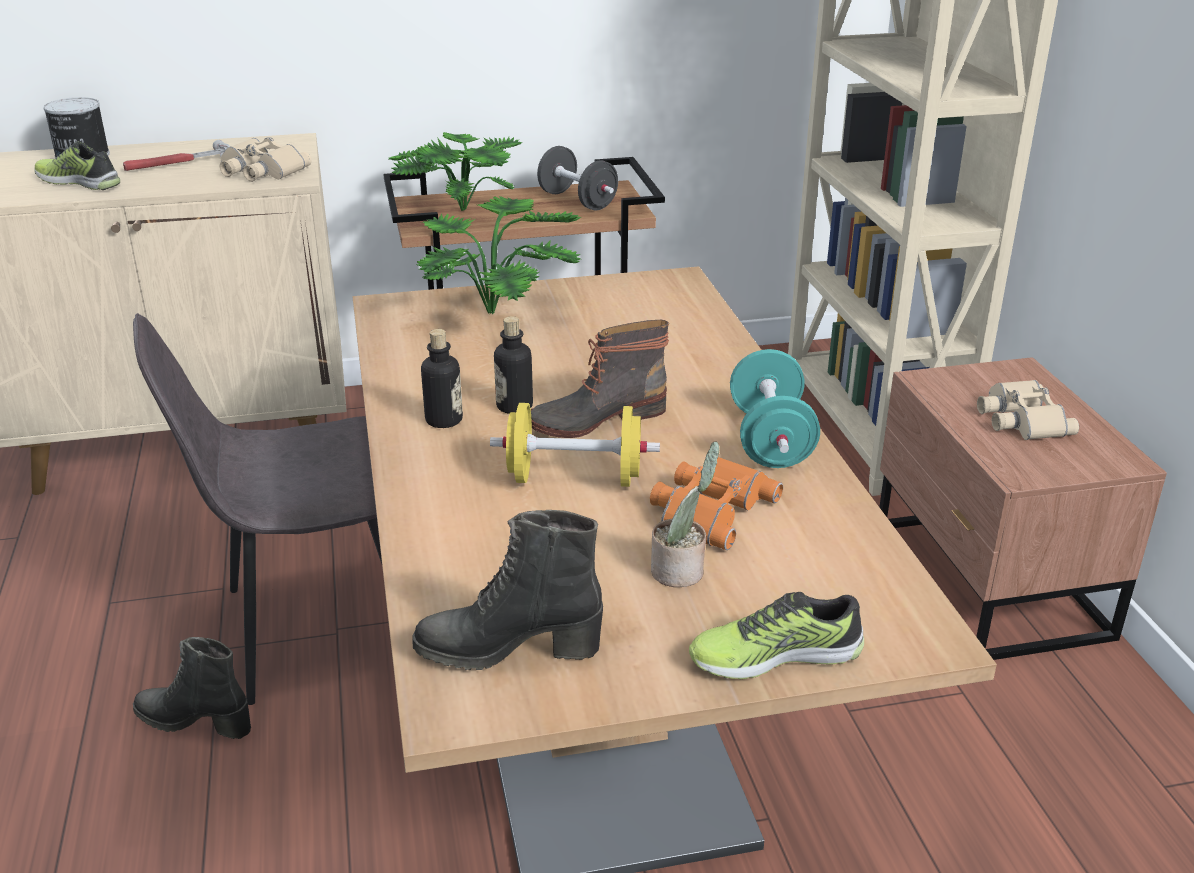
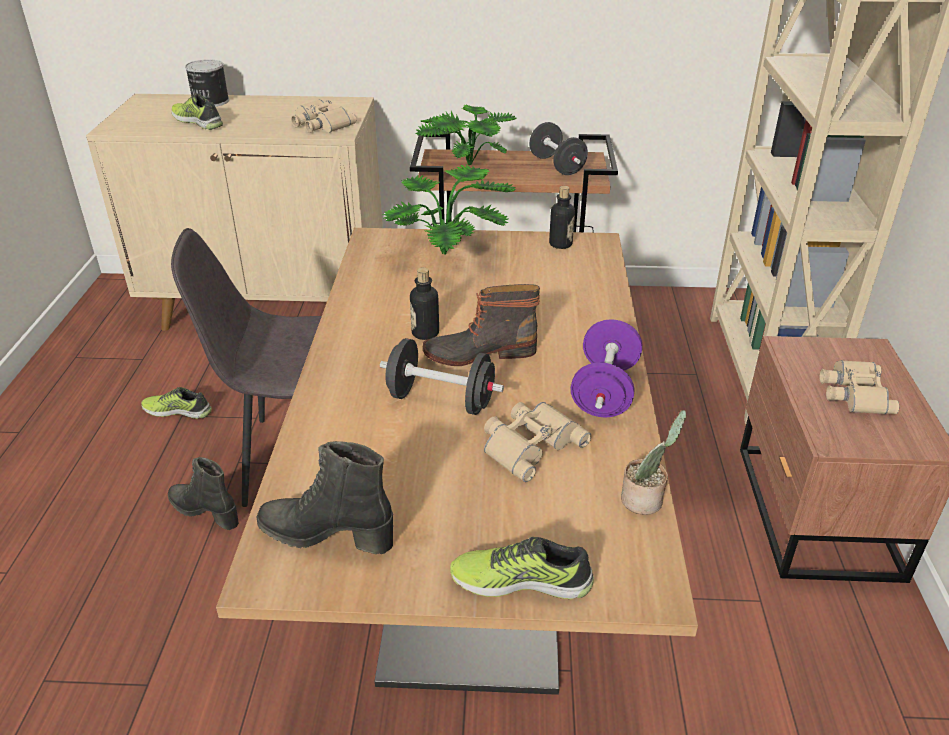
camera: 15 degrees right, 5 degrees up
hammer [123,140,230,171] -> none
bottle [421,329,463,428] -> bottle moved to [549,186,575,249]
yellow dumbbell [490,403,660,487] -> black dumbbell [380,338,504,415]
orange binoculars [650,457,783,550] -> beige binoculars [484,402,591,482]
potted plant [651,441,719,587] -> potted plant moved to [621,410,686,515]
turquoise dumbbell [730,349,820,468] -> purple dumbbell [571,319,642,417]
none -> shoe [141,387,212,419]

